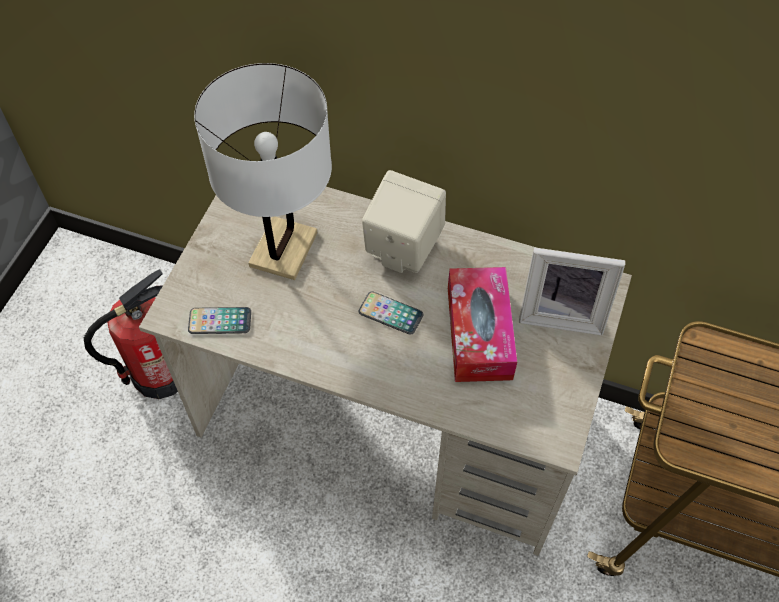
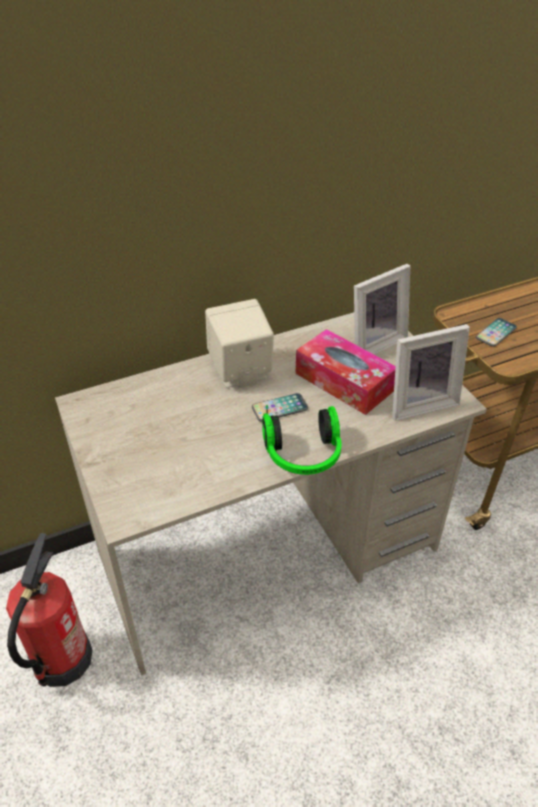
camera: 45 degrees left, 15 degrees down
phone [188,307,251,334] -> phone moved to [476,318,517,347]
white table lamp [194,63,332,280] -> none
none -> headphones [262,405,341,475]
none -> picture frame [392,324,470,421]

